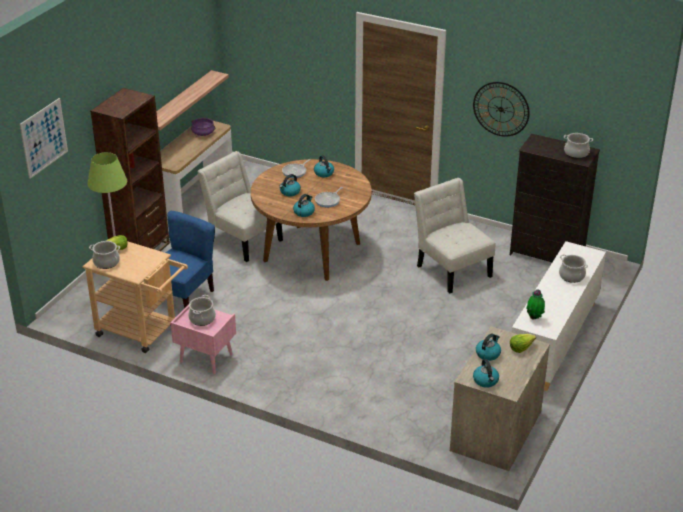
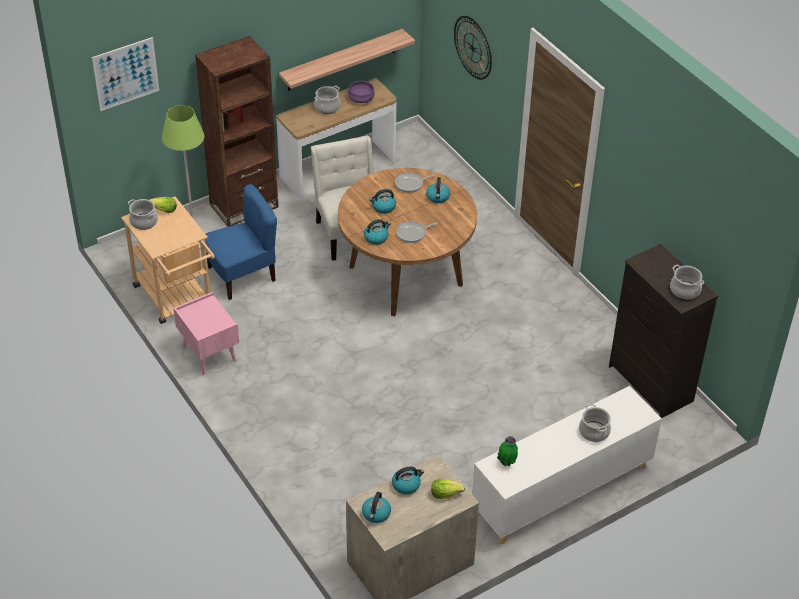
camera: 30 degrees right, 10 degrees up
cooking pot [188,295,216,326] -> cooking pot moved to [314,86,340,114]
white chair [414,178,495,294] -> none
wall clock [473,82,530,137] -> wall clock moved to [454,16,492,80]

